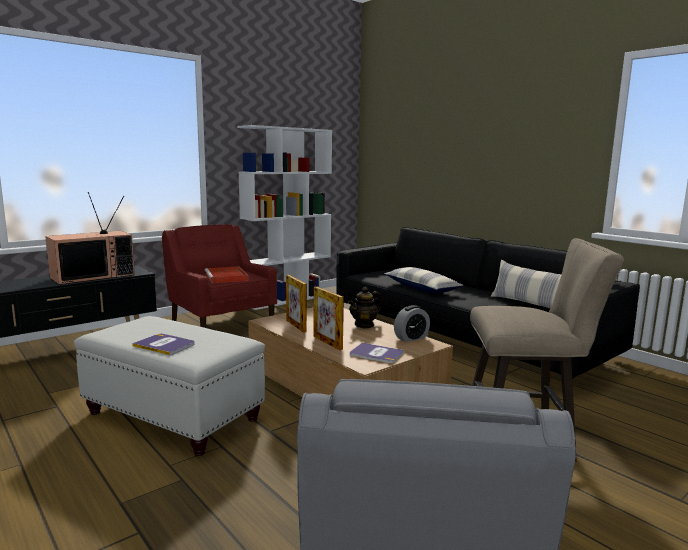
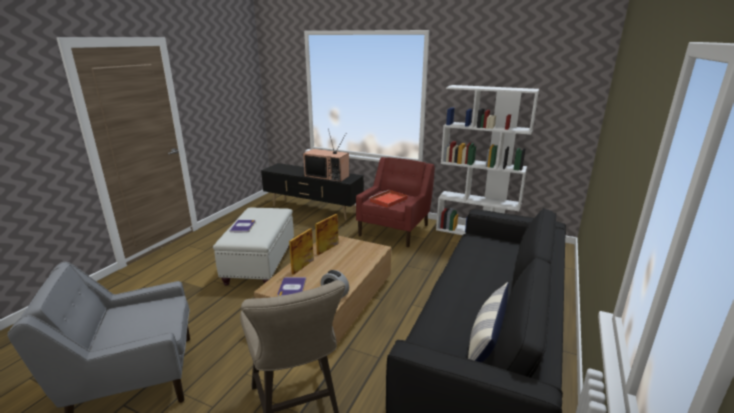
camera: 65 degrees right, 10 degrees up
teapot [348,287,381,328] -> none
pillow [384,267,464,293] -> none

